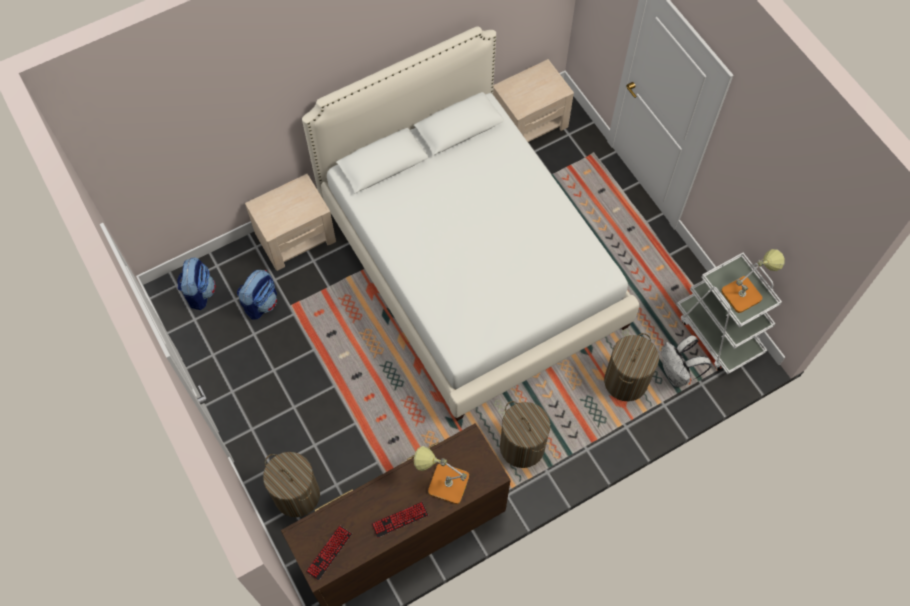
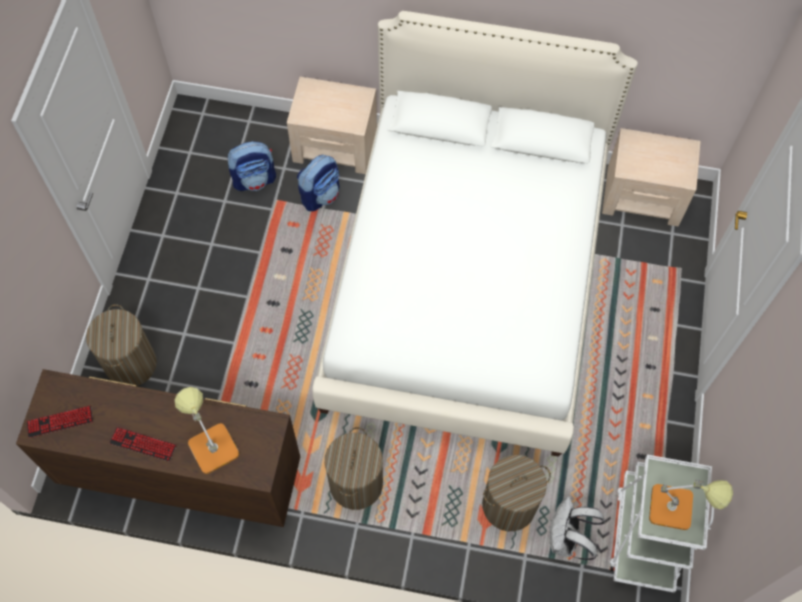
camera: 40 degrees right, 0 degrees up
backpack [177,257,216,310] -> backpack moved to [297,155,339,211]

